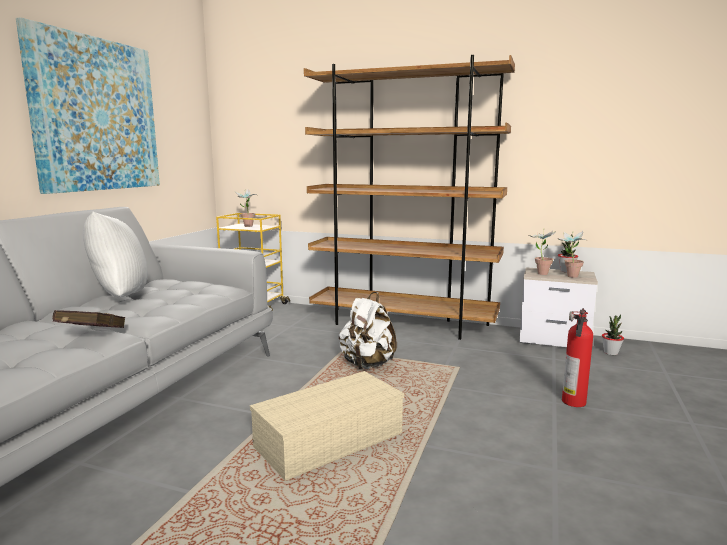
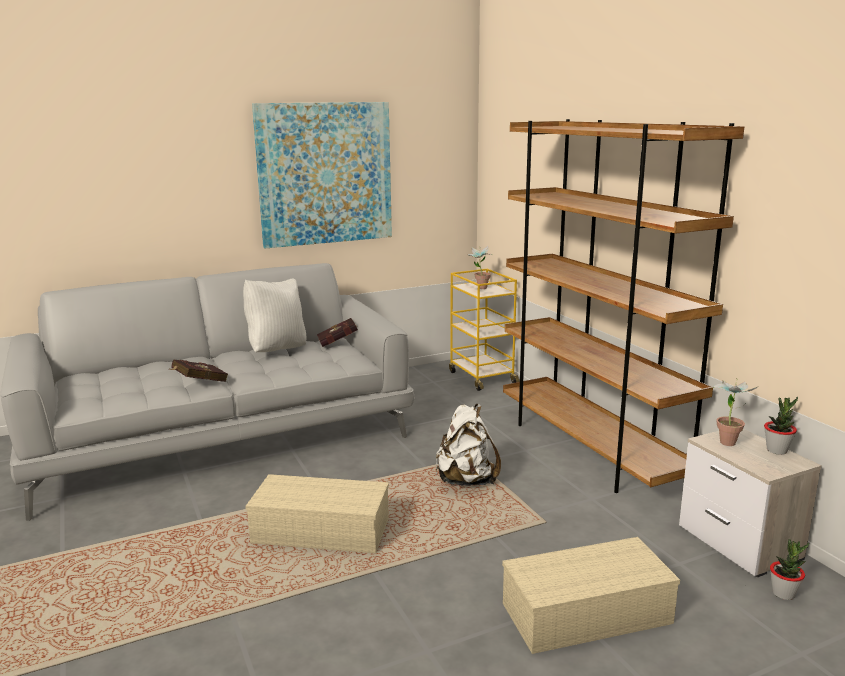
camera: 45 degrees right, 5 degrees up
potted plant [559,231,587,278] -> none
fire extinguisher [562,308,593,407] -> beige storage box [502,537,680,654]
none -> red book [317,318,358,347]

